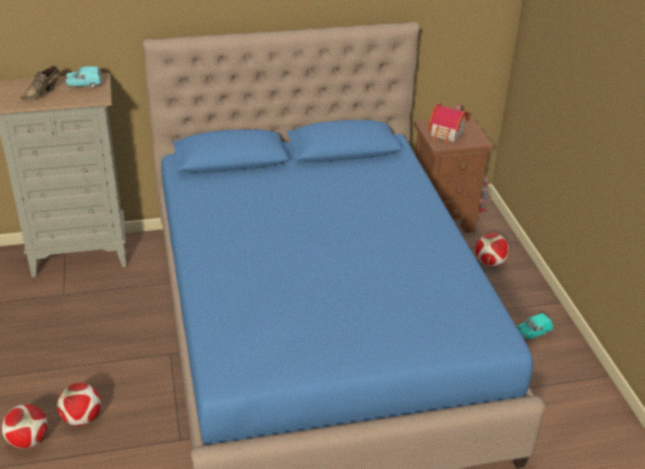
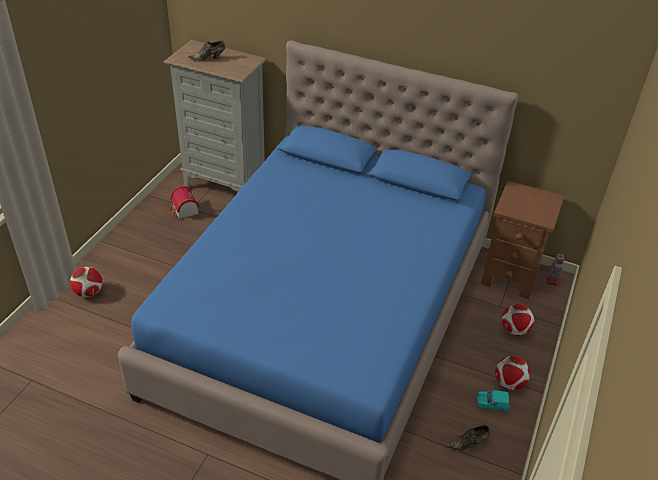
camera: 35 degrees right, 5 degrees up
football [57,383,101,426] -> football moved to [495,356,530,390]
turquoise toy car [65,66,102,88] -> none
toy house [429,103,468,144] -> toy house moved to [169,186,200,219]
none -> brown shoe [446,425,490,451]

